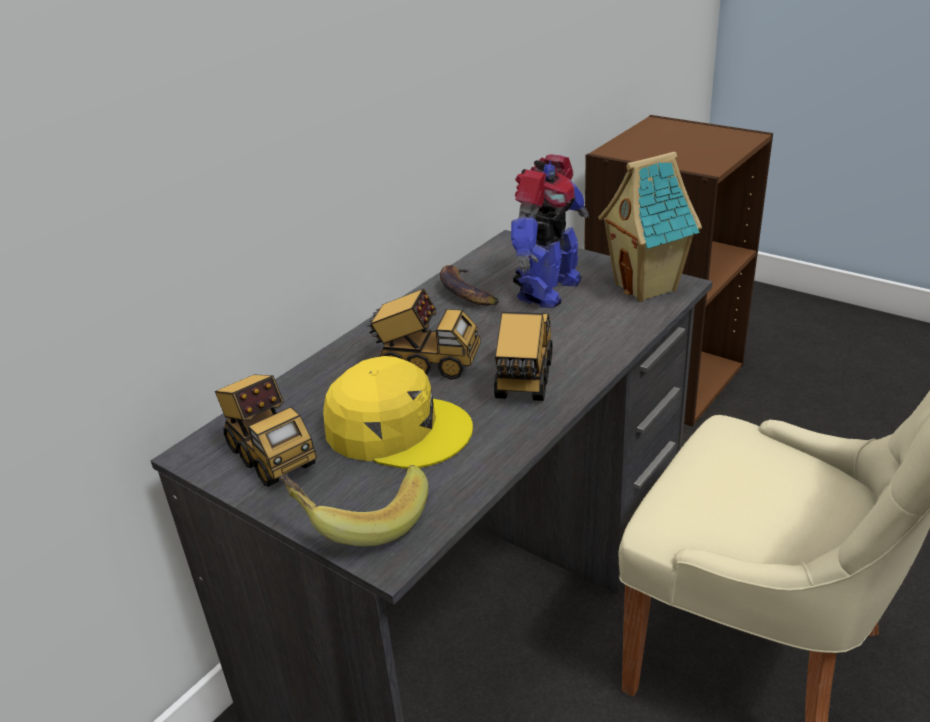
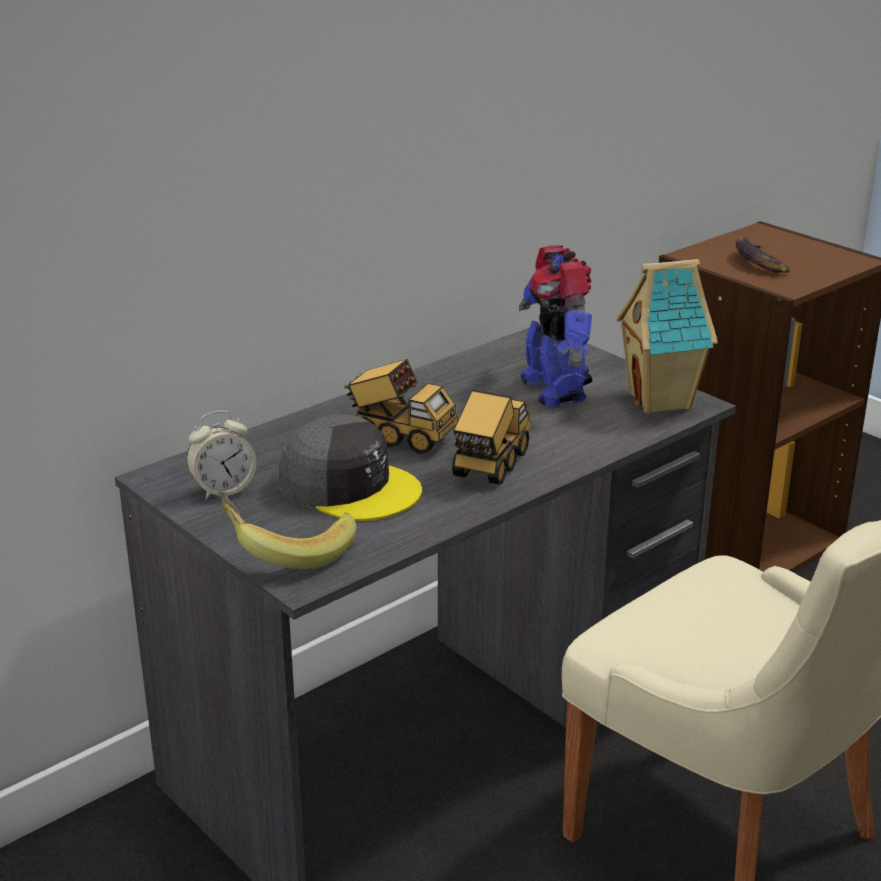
camera: 10 degrees right, 5 degrees down
toy truck [215,375,317,487] -> alarm clock [186,411,256,500]
yellow cap [323,356,473,469] -> grey cap [279,414,422,521]
banana [440,265,499,306] -> banana moved to [736,237,790,273]
toy robot [511,154,589,308] -> toy robot turned 120 degrees clockwise [519,245,592,407]

